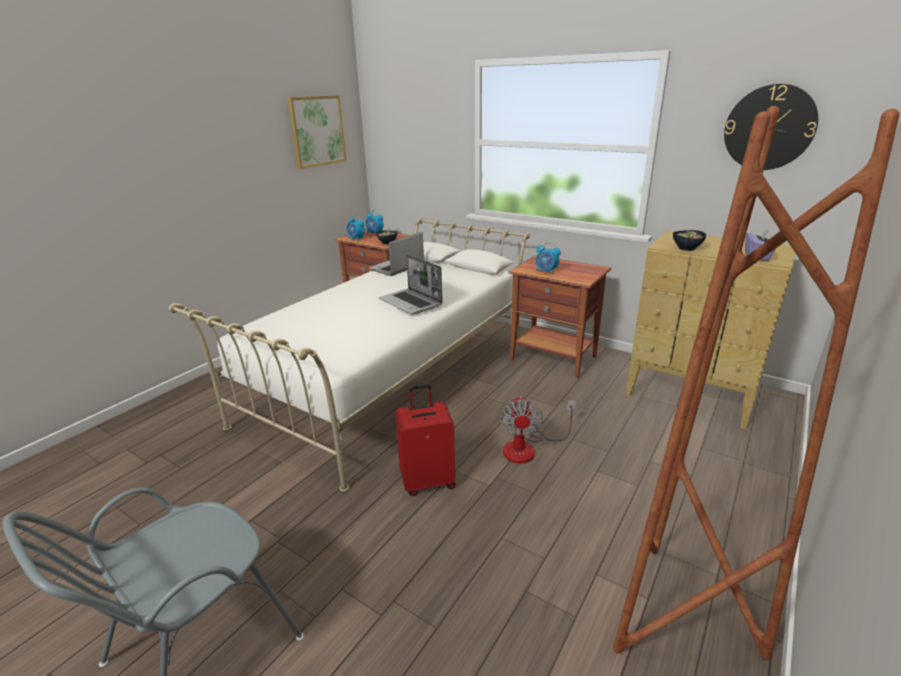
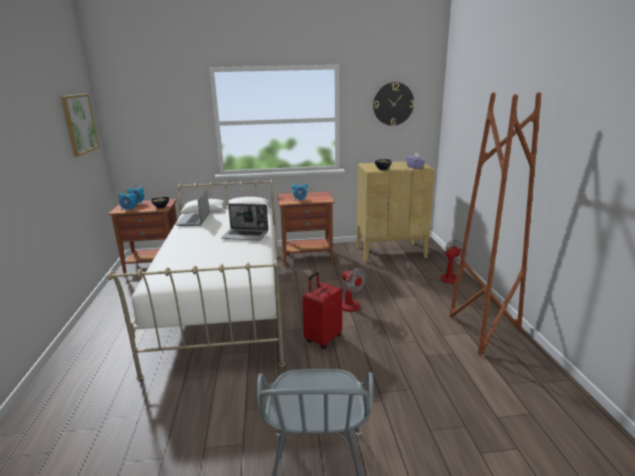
camera: 40 degrees left, 5 degrees down
none -> fan [406,240,467,284]

